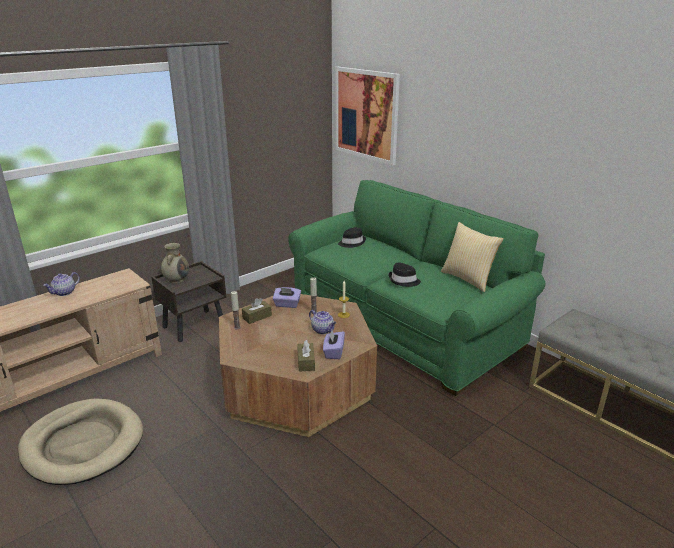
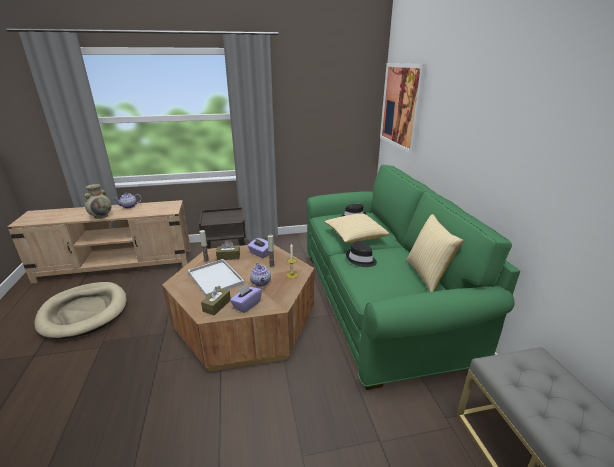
camera: 30 degrees right, 0 degrees up
beige vase [161,243,189,284] -> beige vase moved to [85,184,112,219]
none -> white tray [188,259,244,297]
none -> pillow [324,214,390,243]

